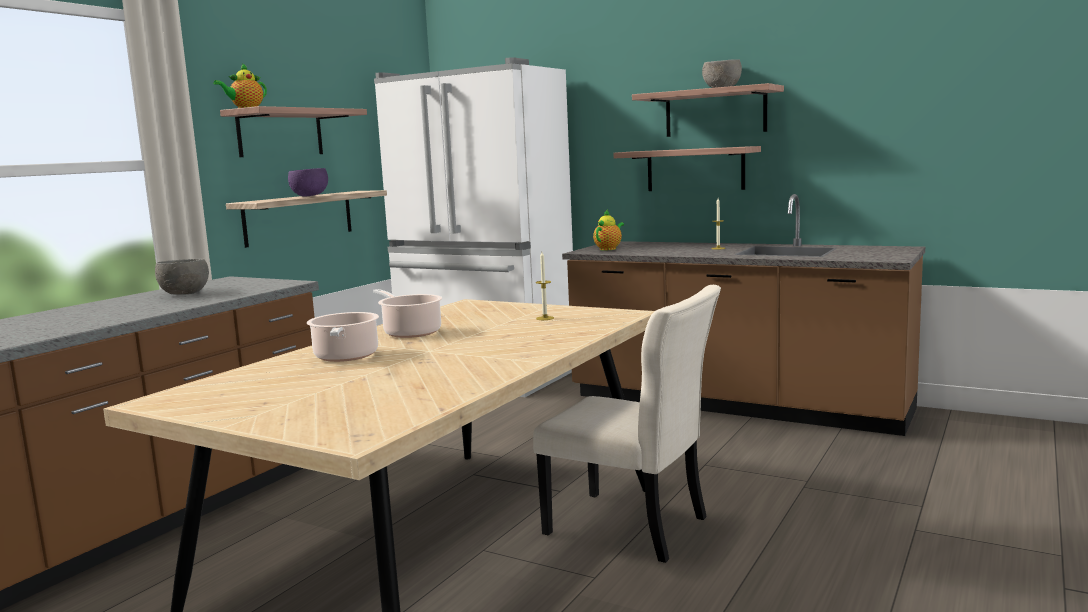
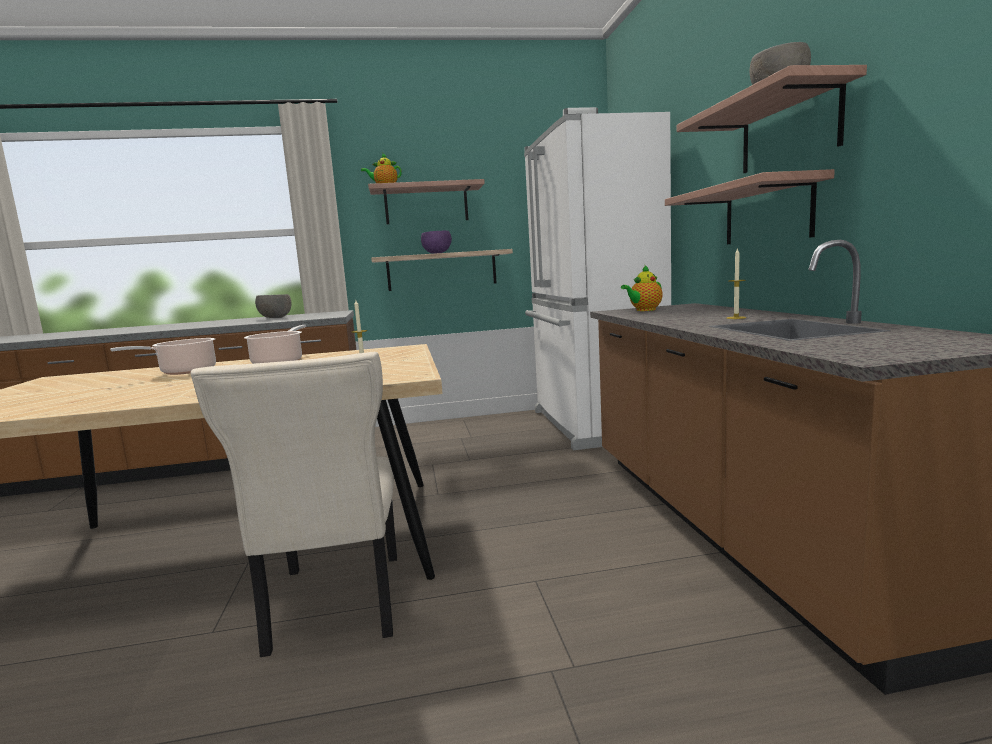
camera: 50 degrees right, 0 degrees up
teapot [593,210,624,250] -> teapot turned 150 degrees clockwise [621,264,663,311]

